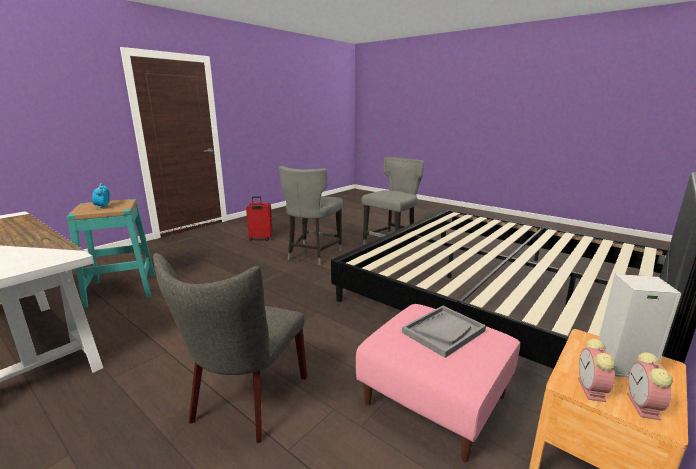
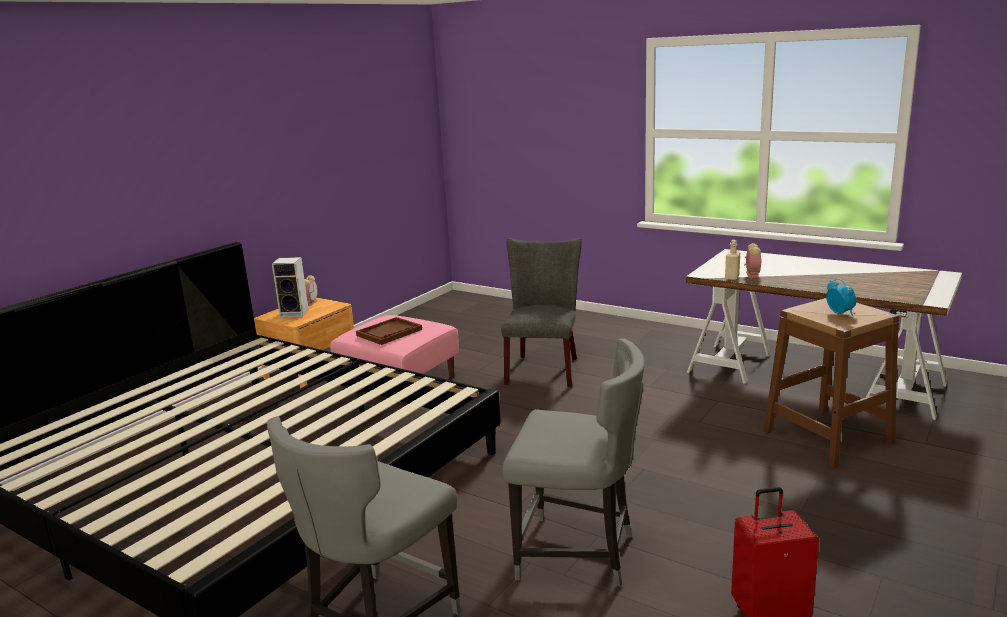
camera: 175 degrees right, 0 degrees up
turquoise stool [67,199,155,308] -> brown stool [763,298,899,468]
grey chair [279,166,344,265] -> grey chair turned 90 degrees clockwise [502,338,645,587]
grey tray [402,306,486,358] -> brown tray [356,317,422,345]
alarm clock [578,339,616,402] -> alarm clock moved to [744,243,761,278]
none -> beige bottle [725,240,740,280]

